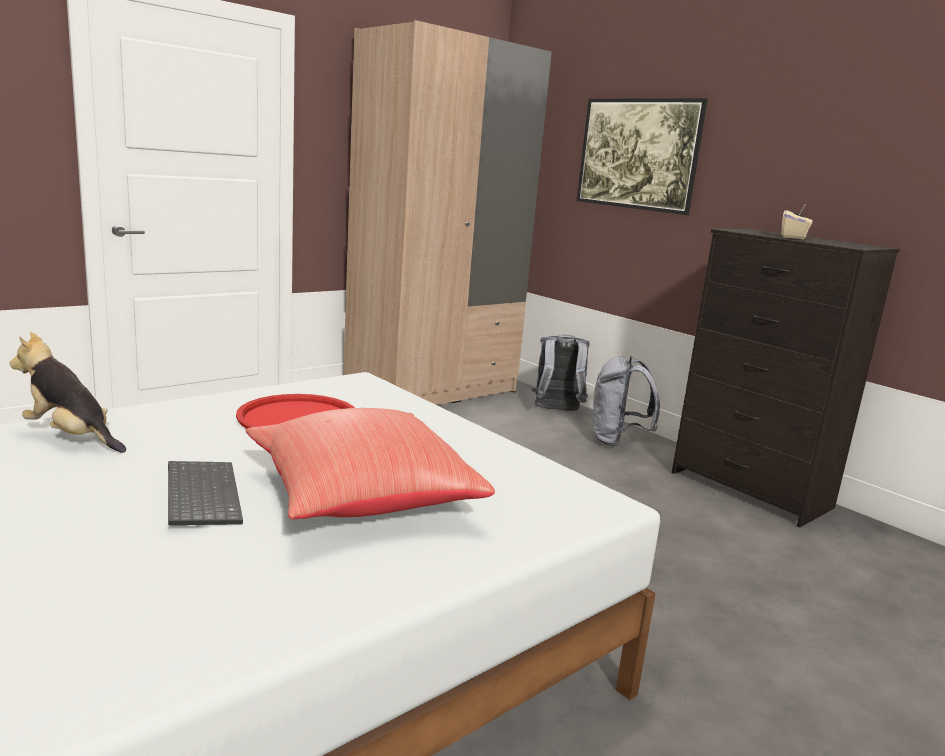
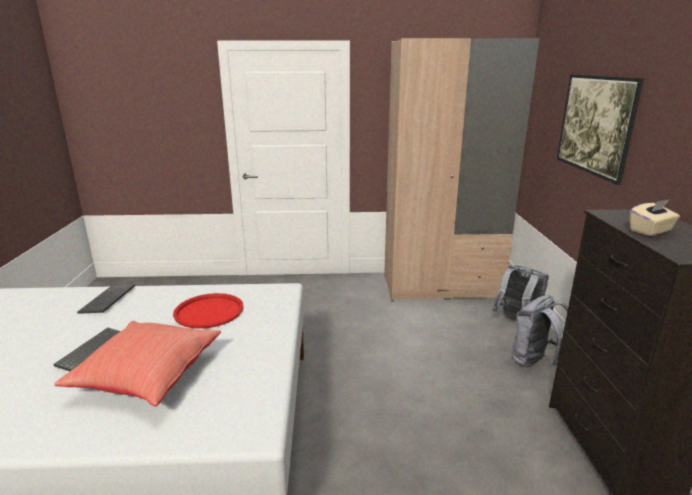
camera: 40 degrees right, 5 degrees up
plush toy [10,332,126,453] -> keyboard [77,285,135,314]

